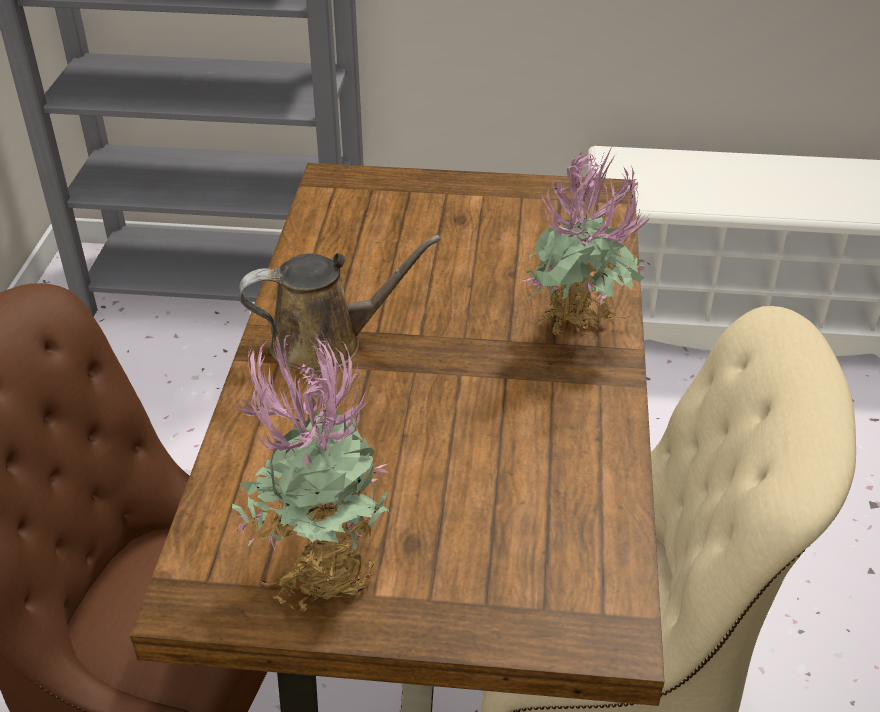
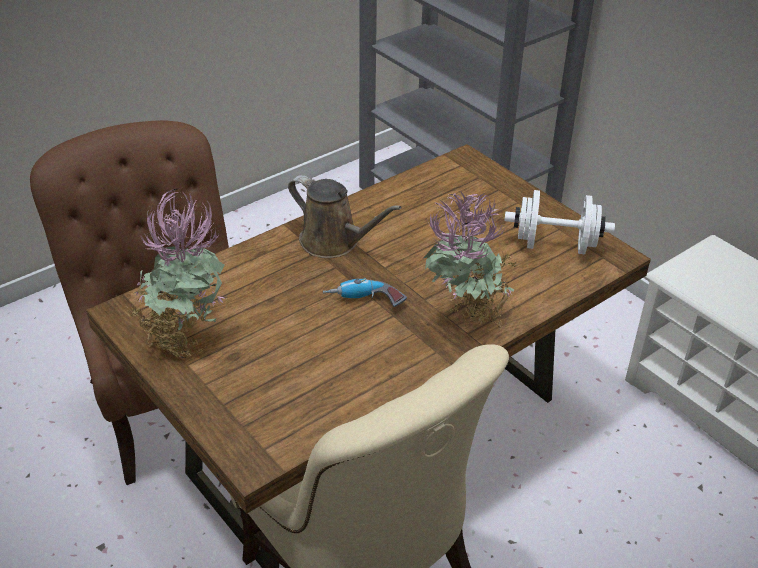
camera: 45 degrees right, 0 degrees up
none -> power drill [323,278,407,307]
none -> white dumbbell [504,190,615,254]

